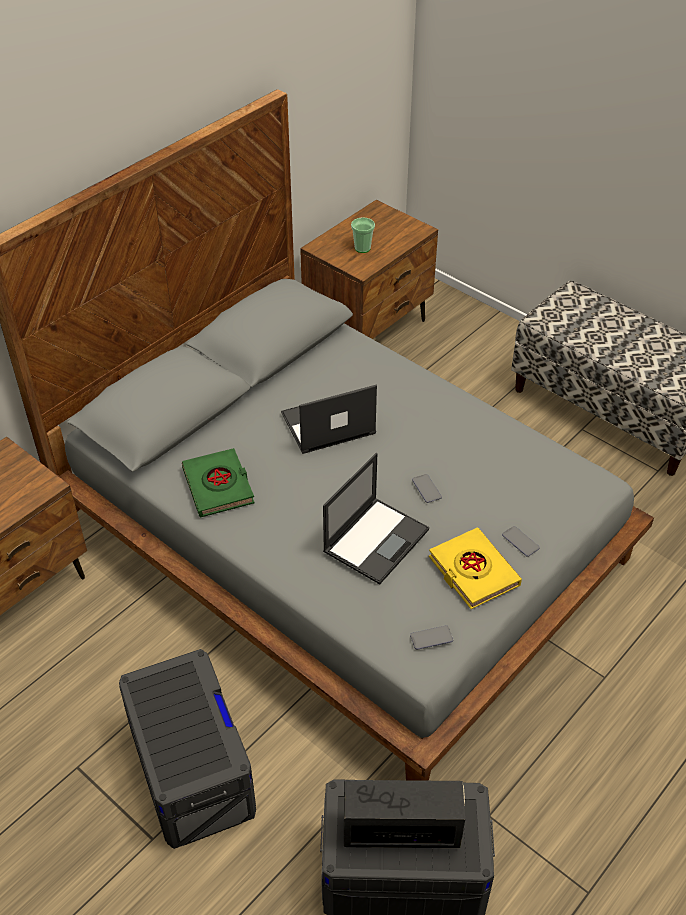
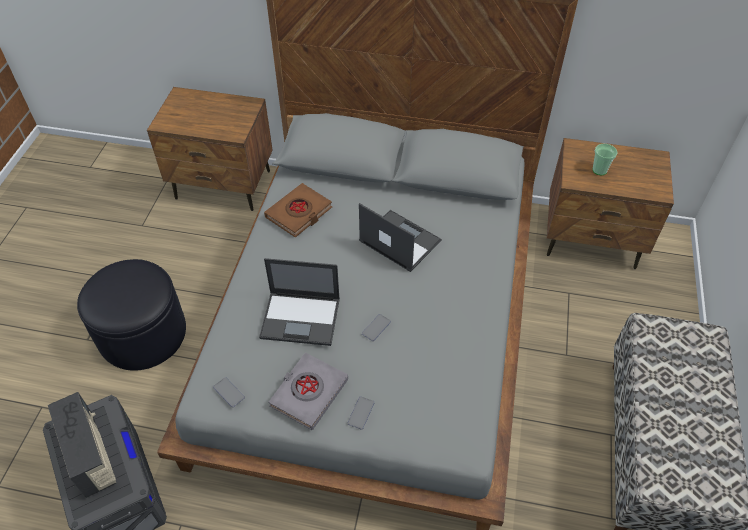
camera: 60 degrees right, 5 degrees up
grey storage box [119,649,256,849] -> black ottoman [77,259,186,371]
green book [182,448,255,517] -> brown book [264,183,332,238]
yellow book [429,527,522,609] -> grey book [268,353,348,430]

